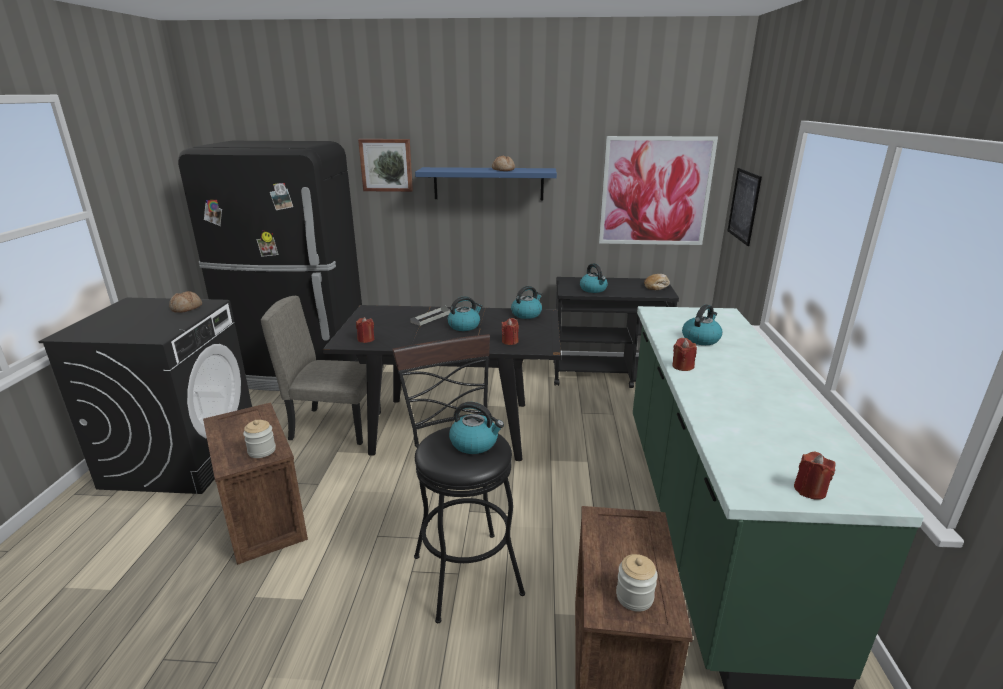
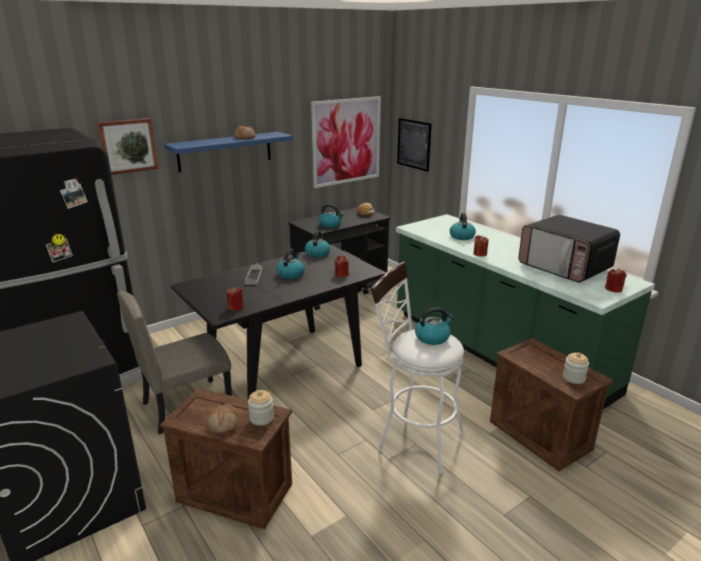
camera: 40 degrees left, 0 degrees up
bread [169,291,202,313] -> bread moved to [208,404,238,434]
black stool [392,334,525,623] -> white stool [371,262,464,474]
none -> microwave [518,214,620,283]

